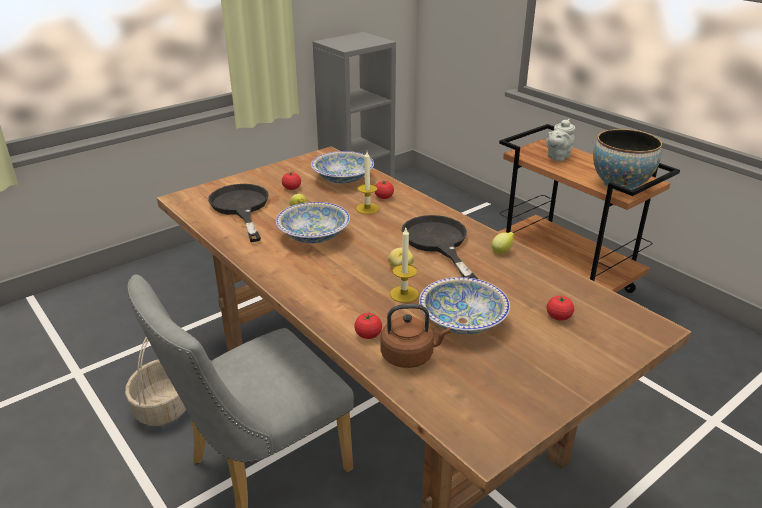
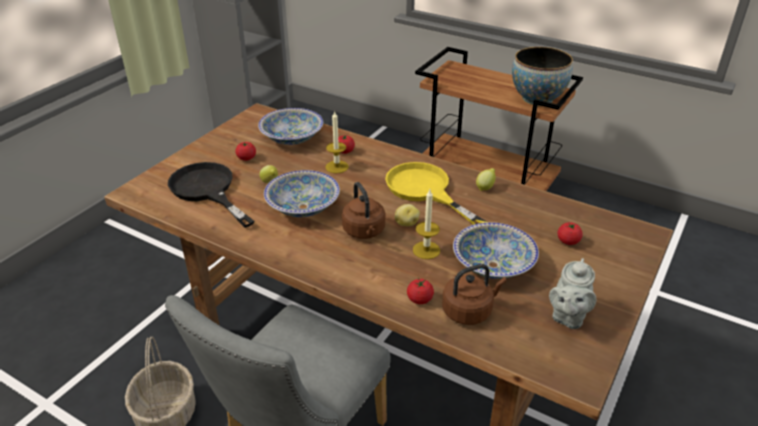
camera: 20 degrees left, 5 degrees up
black frying pan [401,215,478,279] -> yellow frying pan [385,162,487,225]
grey teapot [545,119,575,161] -> grey teapot moved to [549,258,596,329]
none -> brown kettle [342,182,385,239]

